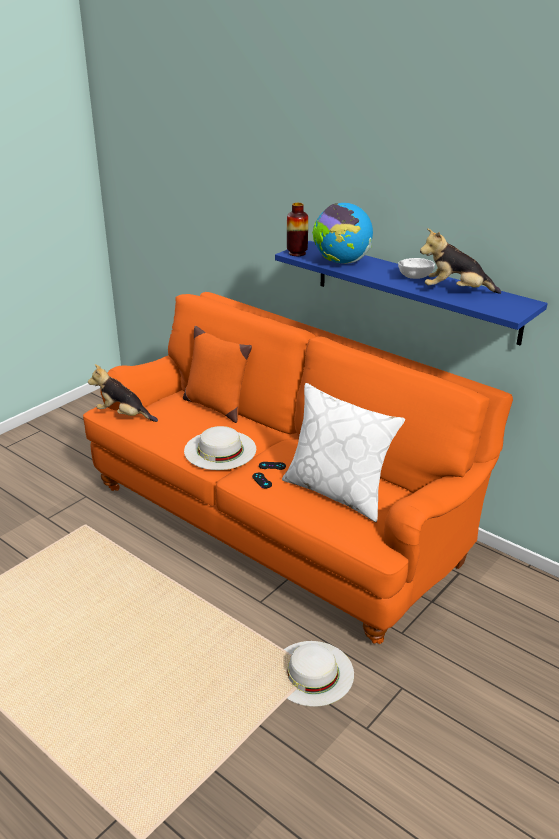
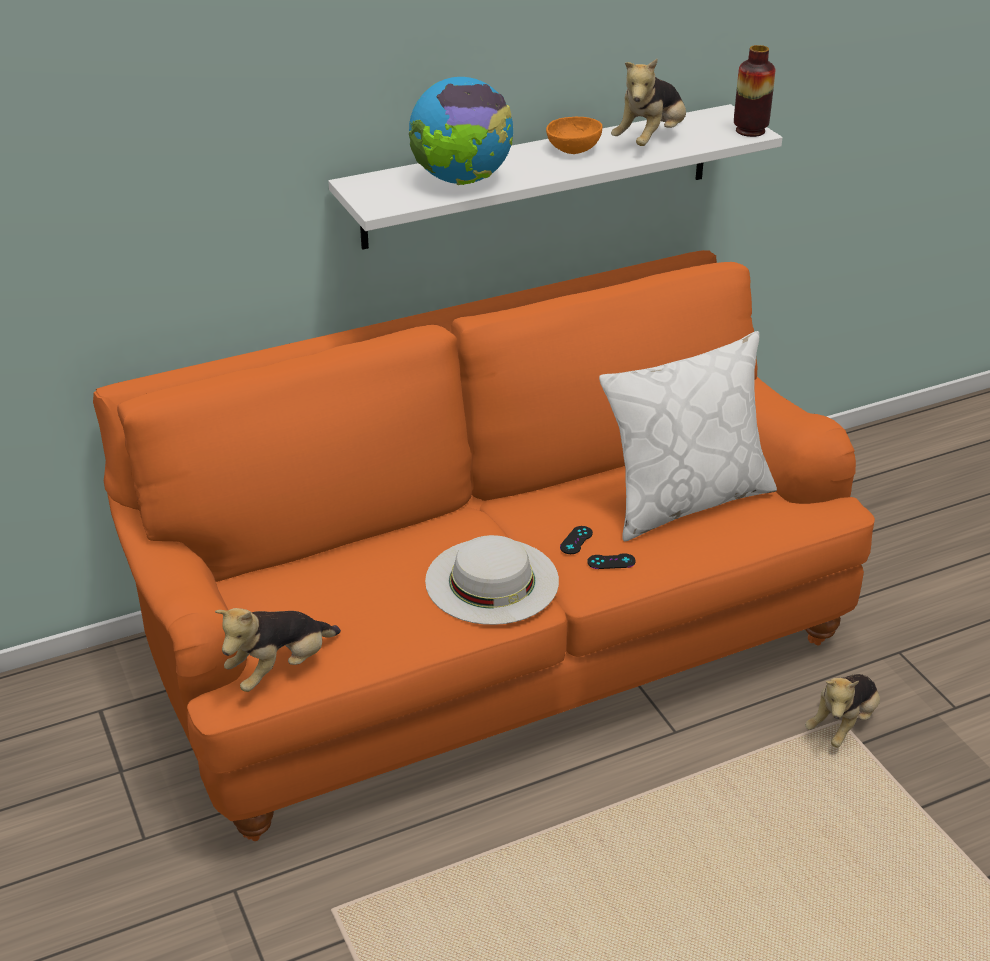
camera: 65 degrees left, 5 degrees up
orange pillow [183,326,252,423] -> none
blue shelf [275,241,548,346] -> white shelf [328,104,783,250]
white hat [284,641,354,707] -> plush toy [805,674,880,747]
vase [287,203,308,256] -> vase moved to [734,45,775,137]
white bowl [398,258,435,279] -> orange bowl [546,117,602,154]

